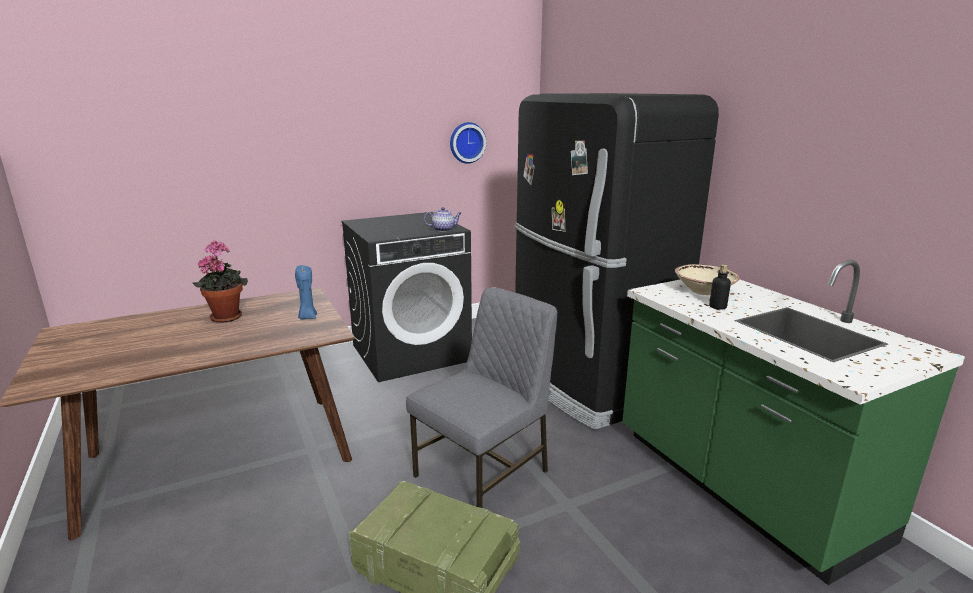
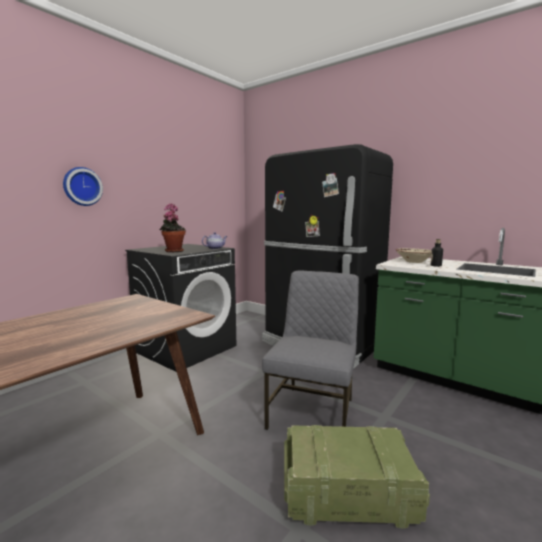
camera: 25 degrees left, 10 degrees down
potted plant [193,240,248,323] -> potted plant moved to [160,203,186,252]
blue candle [295,265,317,319] -> none
wall clock [450,122,486,164] -> wall clock moved to [63,167,103,206]

